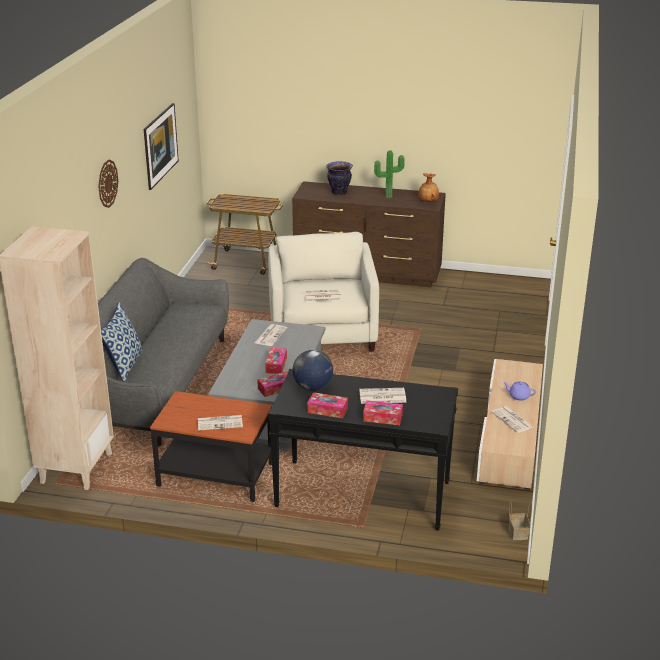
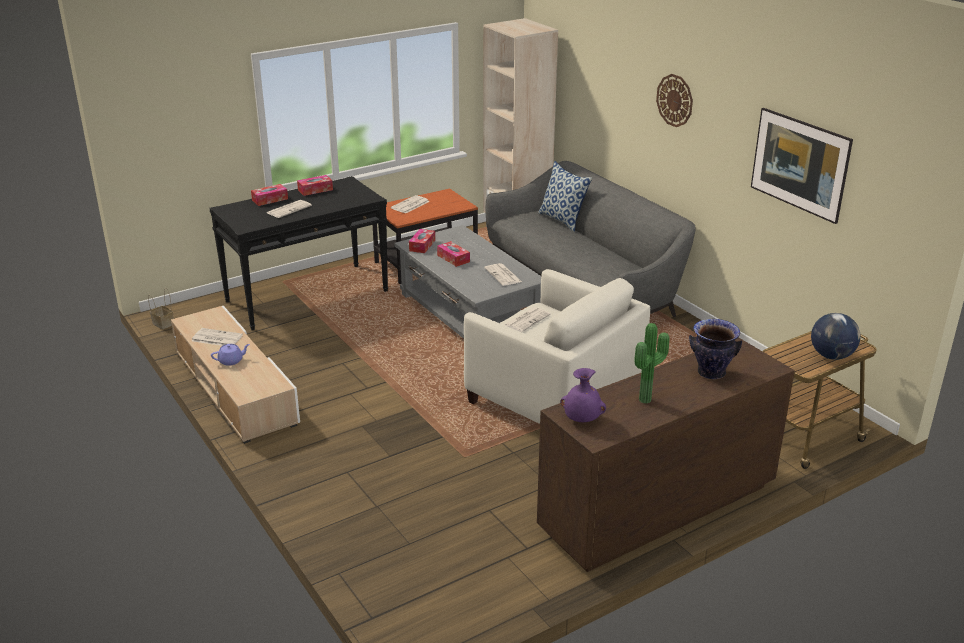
camera: 135 degrees right, 0 degrees up
globe [292,350,333,391] -> globe moved to [811,313,861,360]
brown vase [419,173,439,202] -> purple vase [560,368,606,422]

